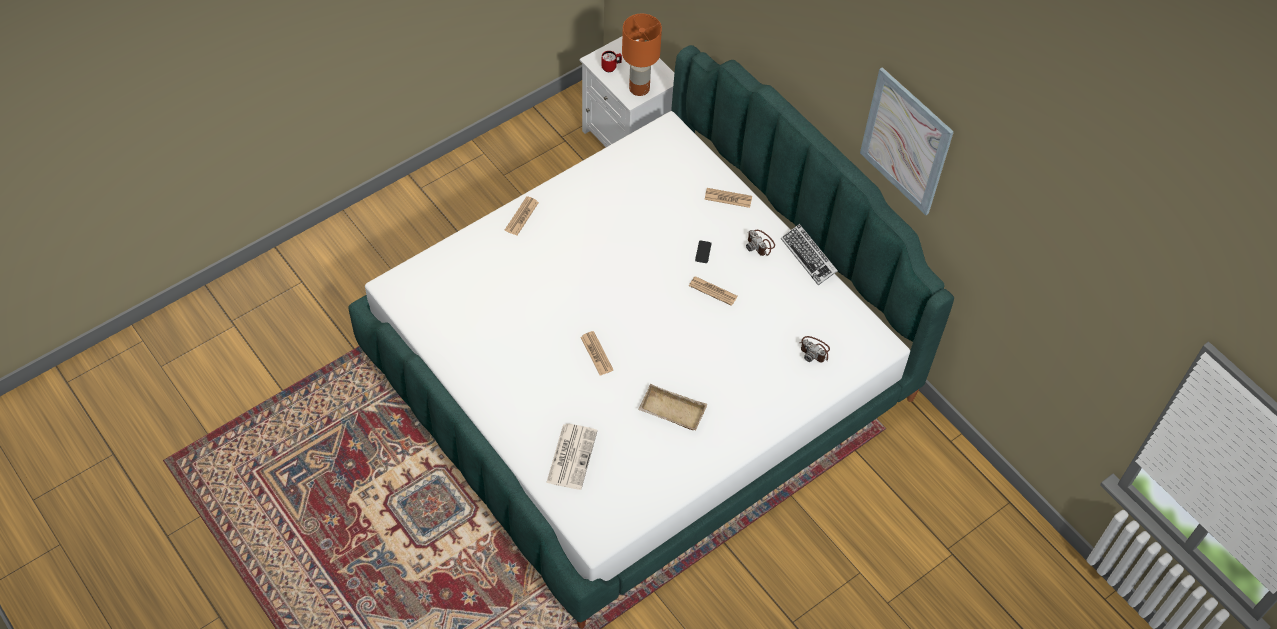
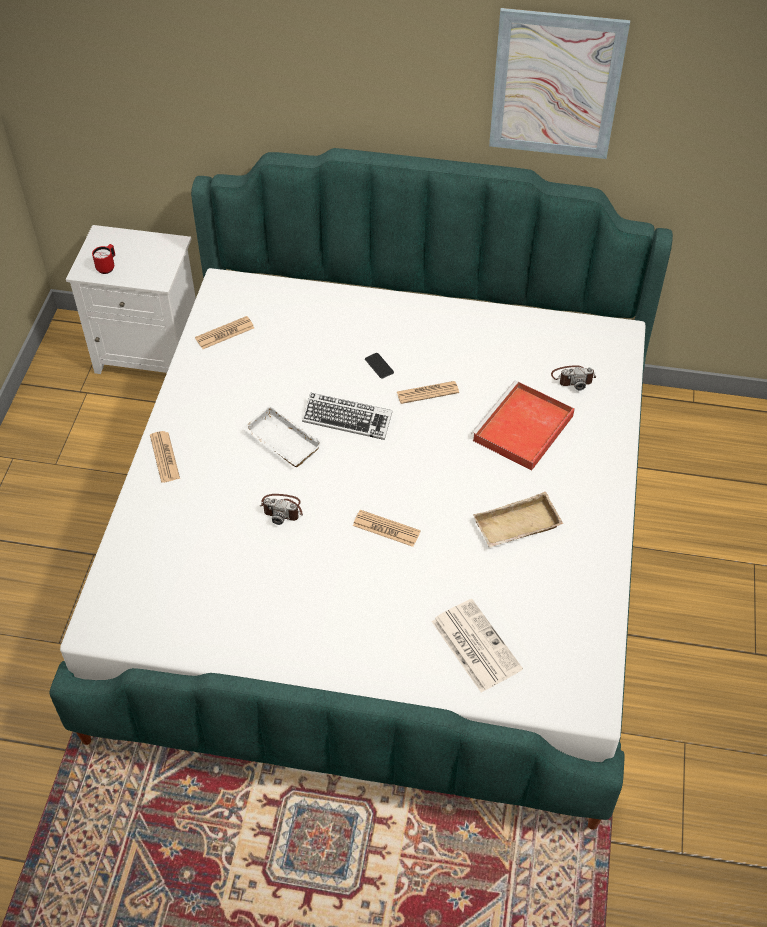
camera: 40 degrees left, 5 degrees down
orange table lamp [622,14,662,96] -> none
newspaper [704,188,752,208] -> newspaper moved to [195,316,254,349]
camera [746,230,775,256] -> camera moved to [260,494,303,525]
keyboard [781,224,838,285] -> keyboard moved to [302,392,393,440]
none -> white tray [242,405,323,467]
none -> red tray [471,381,575,470]

